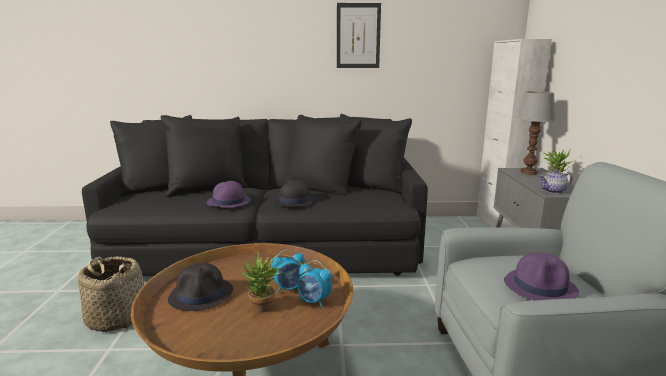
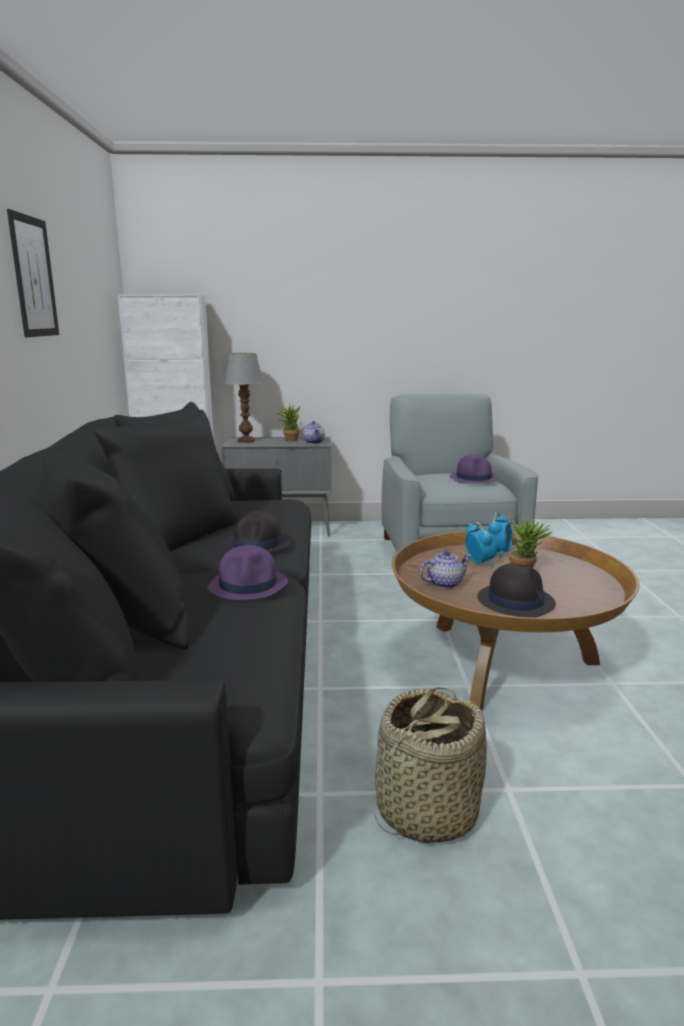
camera: 90 degrees left, 0 degrees up
none -> teapot [419,550,471,589]

